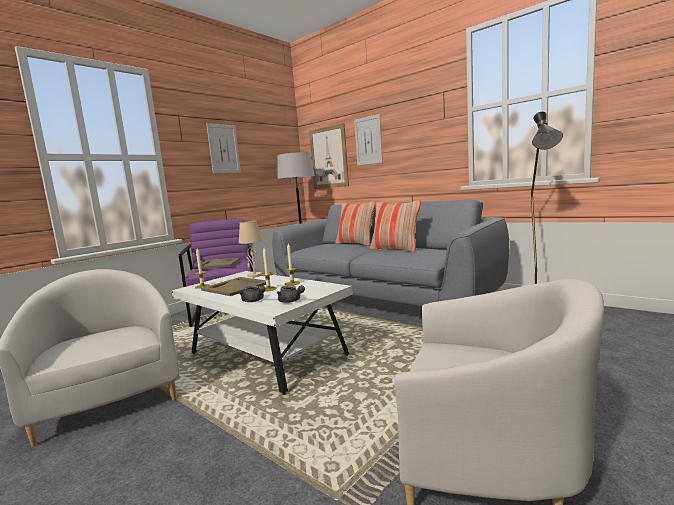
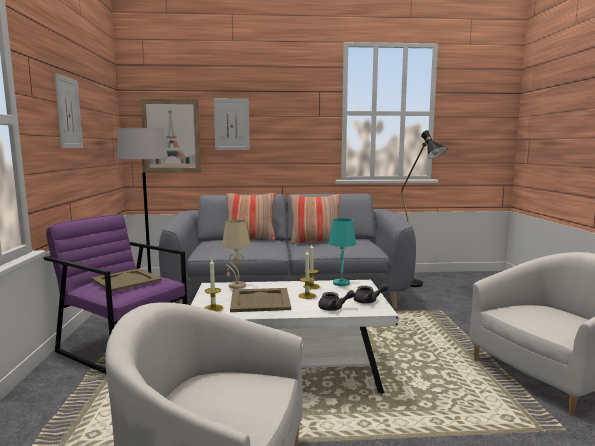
camera: 45 degrees left, 0 degrees up
none -> turquoise table lamp [328,218,356,286]

